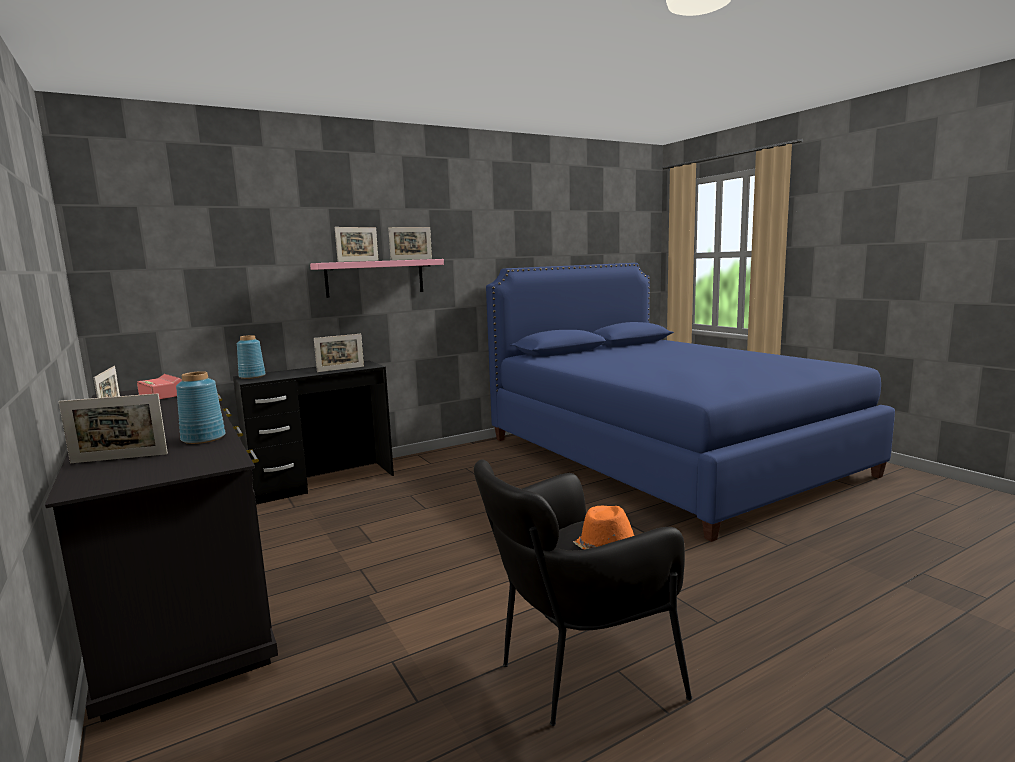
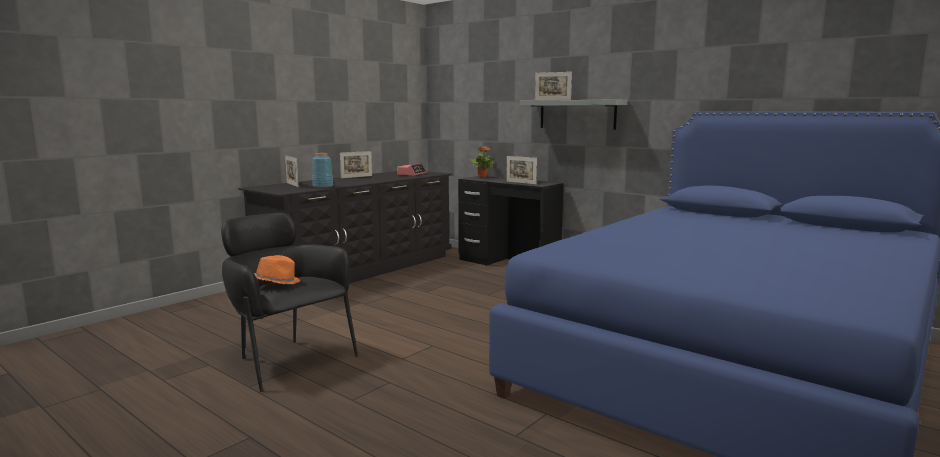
camera: 70 degrees right, 0 degrees up
blue vase [237,335,266,379] -> potted plant [469,146,495,178]
pink shelf [310,259,444,298] -> grey shelf [520,99,628,130]
picture frame [388,227,432,260] -> none

